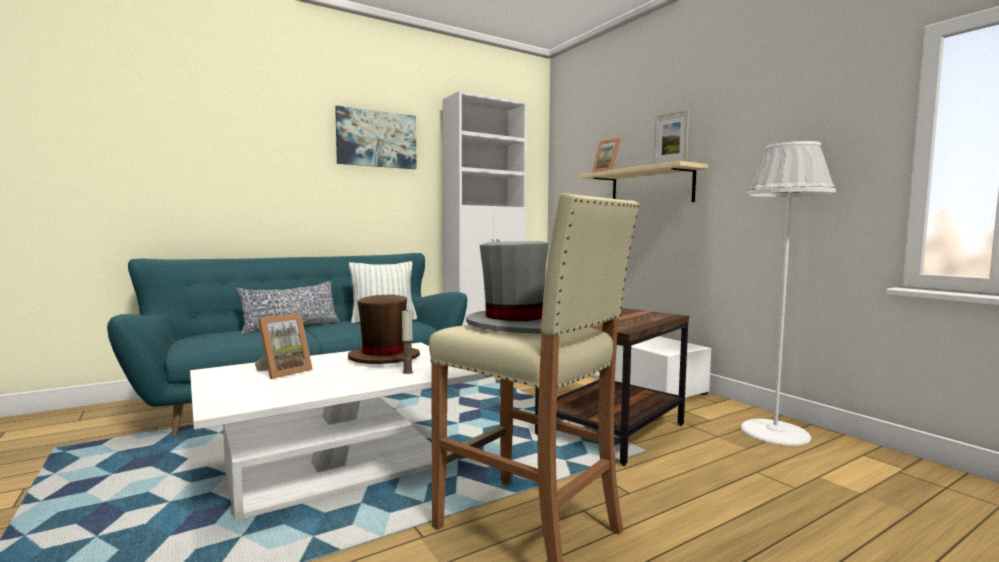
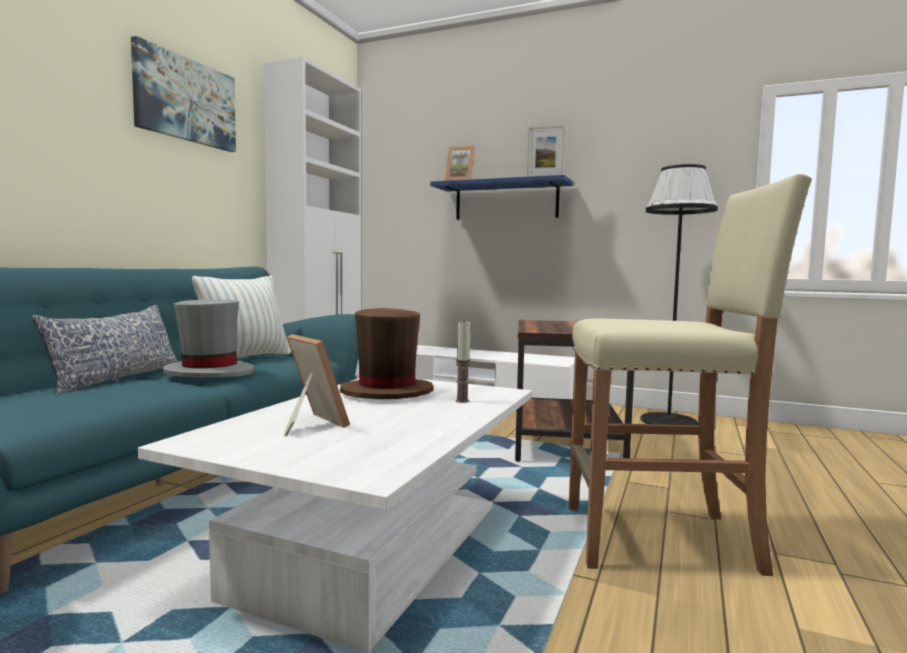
camera: 35 degrees left, 0 degrees up
picture frame [255,313,313,379] -> picture frame turned 45 degrees counterclockwise [284,334,350,436]
grey hat [466,241,548,334] -> grey hat moved to [163,300,255,377]
beige shelf [580,161,708,202] -> blue shelf [430,175,573,220]
white floor lamp [741,141,836,446] -> black floor lamp [640,164,718,425]

